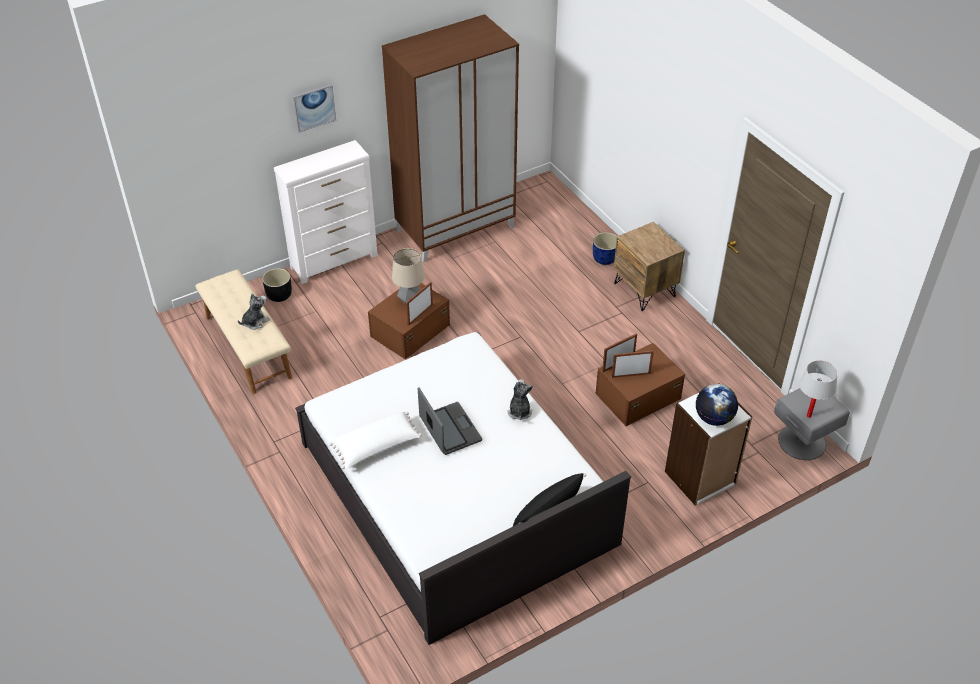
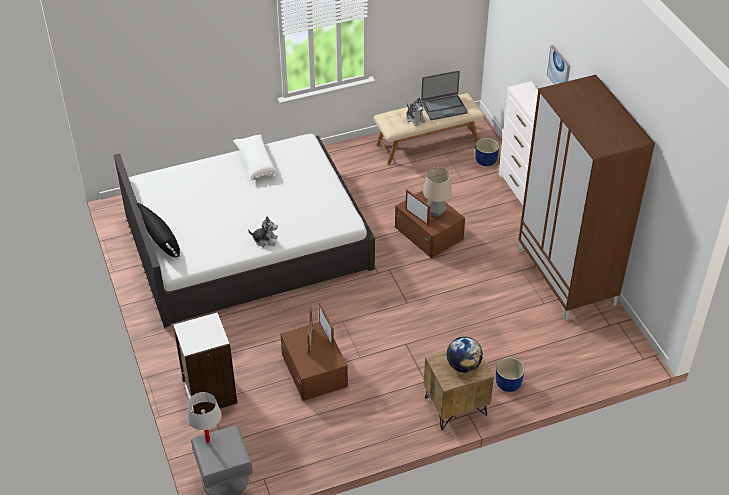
camera: 100 degrees right, 0 degrees up
black planter [262,268,292,302] -> blue planter [475,138,499,166]
laptop [418,387,482,455] -> laptop moved to [421,71,468,120]
globe [696,384,738,426] -> globe moved to [447,337,483,373]

